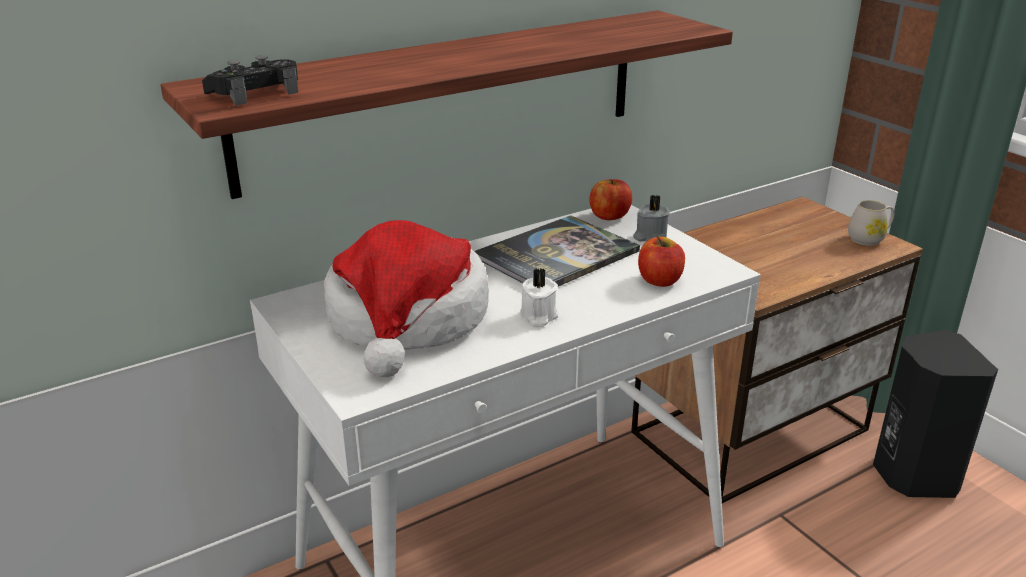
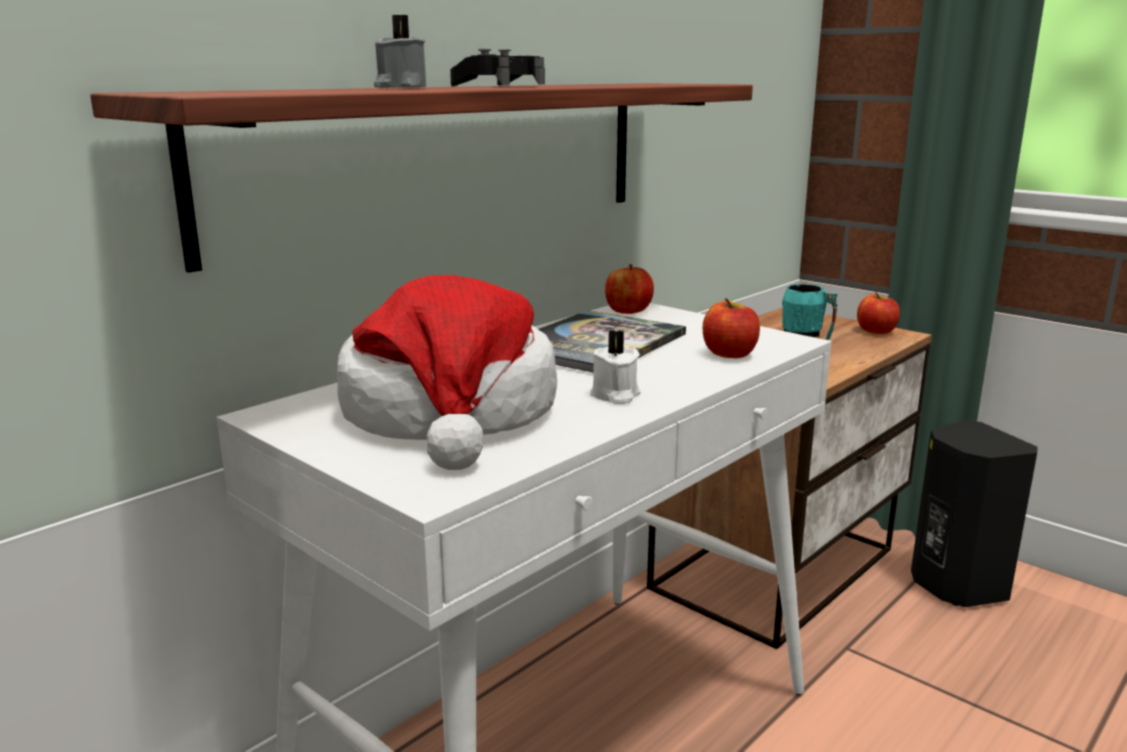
camera: 15 degrees left, 10 degrees down
black game controller [202,55,298,106] -> black game controller moved to [450,48,545,86]
grey candle [633,195,670,241] -> grey candle moved to [374,15,426,88]
white mug [848,200,894,246] -> apple [857,292,900,334]
none -> turquoise mug [782,284,838,340]

